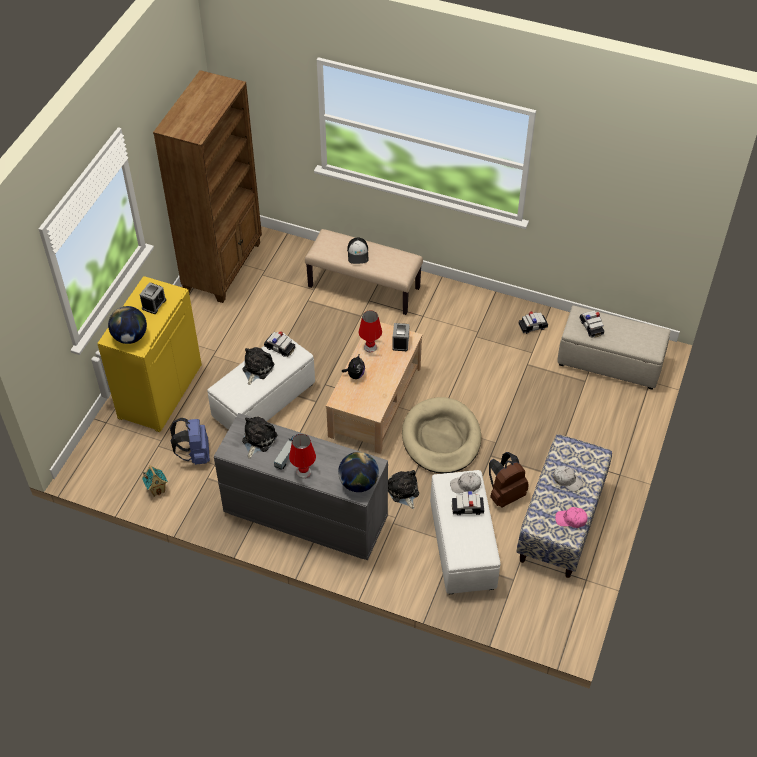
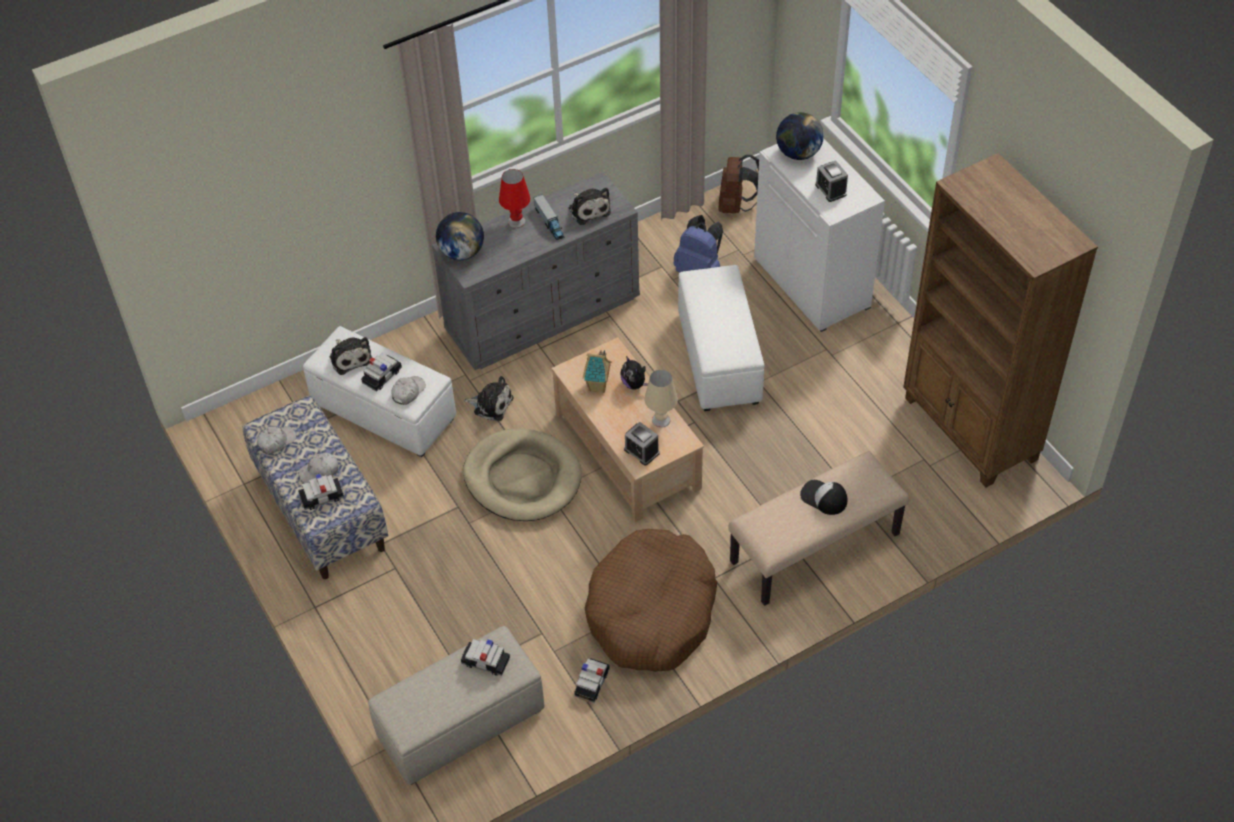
camera: 130 degrees right, 0 degrees up
yellow cabinet [97,276,202,432] -> white cabinet [754,139,885,332]
toy house [142,465,168,497] -> toy house moved to [583,350,612,393]
plush toy [242,347,274,385] -> plush toy moved to [330,337,372,375]
toy car [264,331,295,357] -> toy car moved to [298,474,344,510]
red table lamp [359,310,382,352] -> beige table lamp [645,370,678,428]
brown backpack [489,452,529,508] -> brown backpack moved to [718,155,759,214]
pink cap [555,507,588,528] -> white cap [257,426,296,454]
none -> brown dog bed [585,529,717,672]

